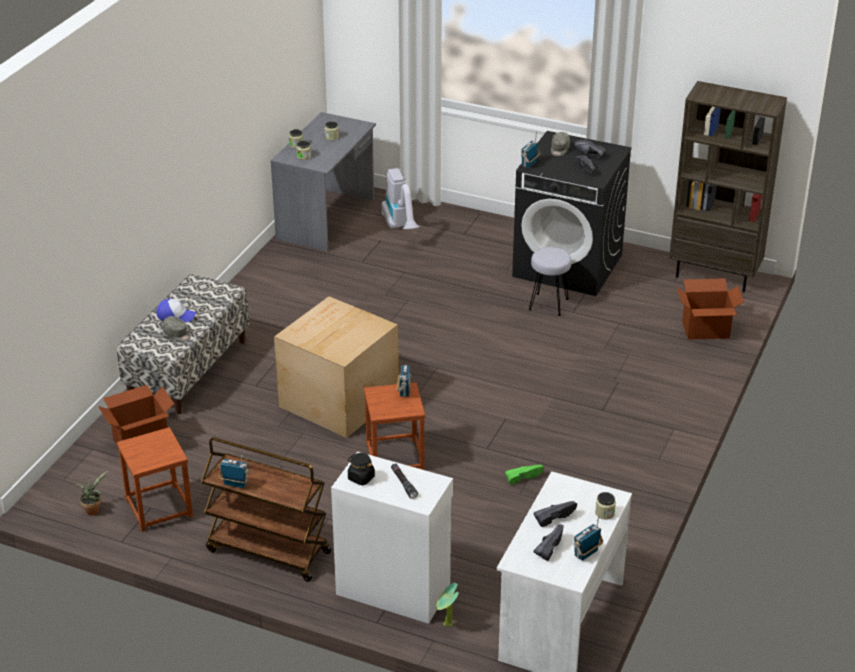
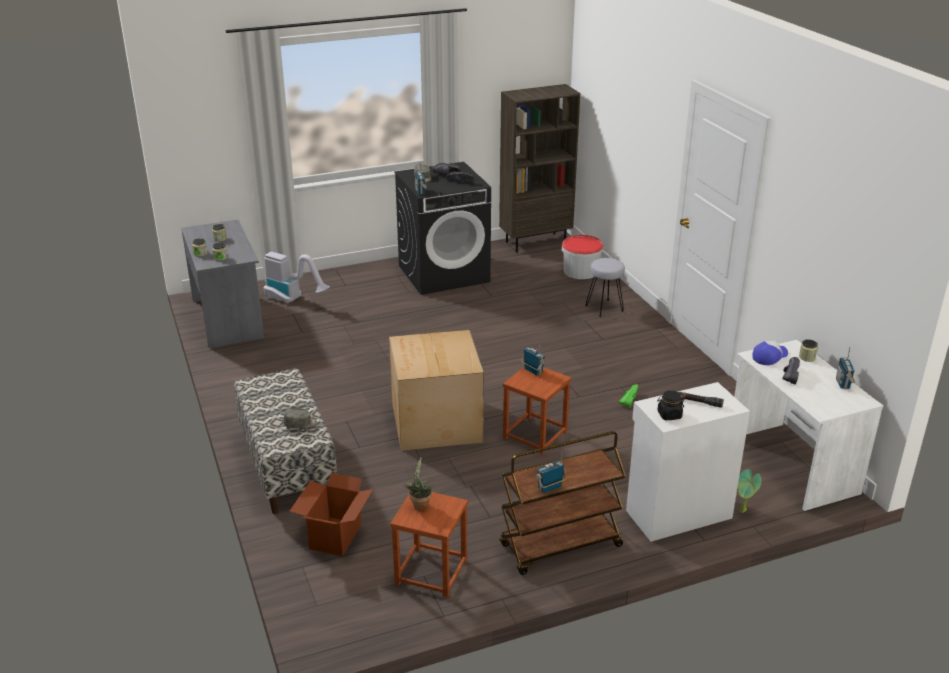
camera: 45 degrees left, 5 degrees down
potted plant [74,471,108,516] -> potted plant moved to [404,458,434,511]
cap [156,299,196,322] -> cap moved to [753,341,788,365]
grey stool [529,247,572,316] -> grey stool moved to [586,258,625,317]
black shoe [533,525,564,561] -> none
cardboard box [677,278,744,340] -> bucket [561,235,603,279]

